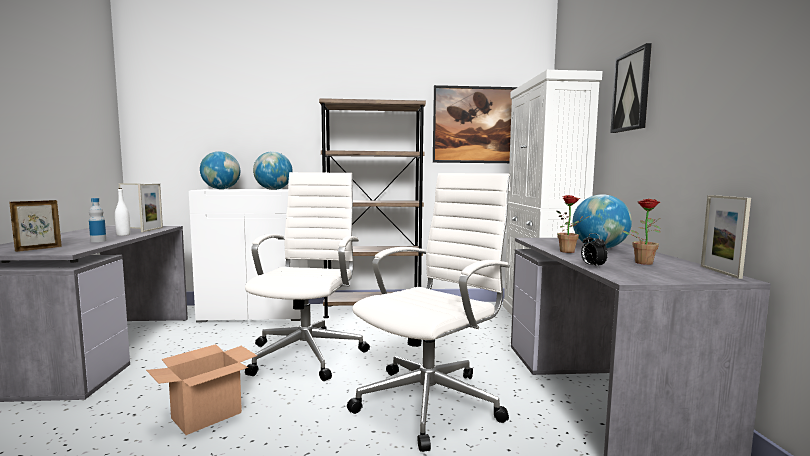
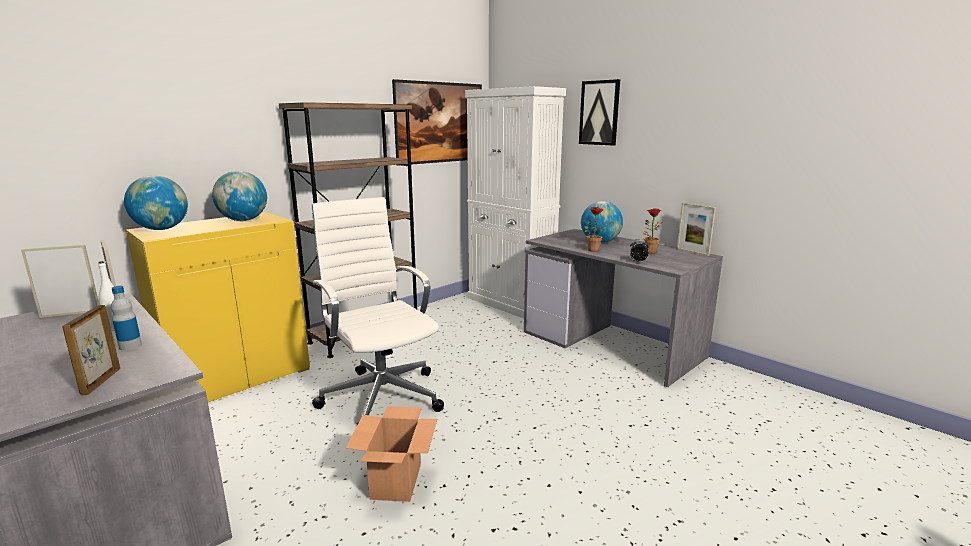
camera: 40 degrees left, 10 degrees up
white cabinet [189,189,308,322] -> yellow cabinet [126,212,310,402]
white office chair [347,173,511,452] -> none

